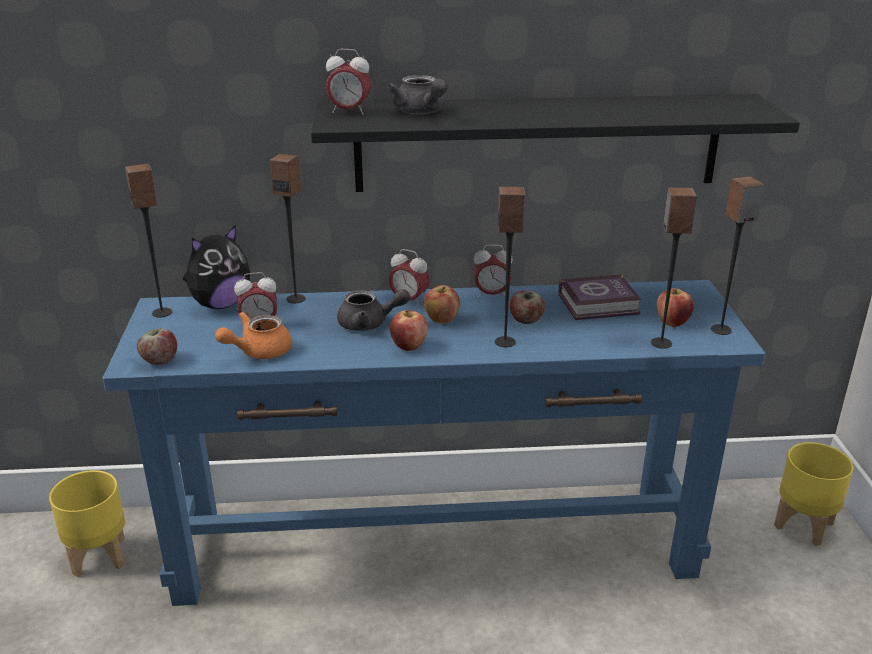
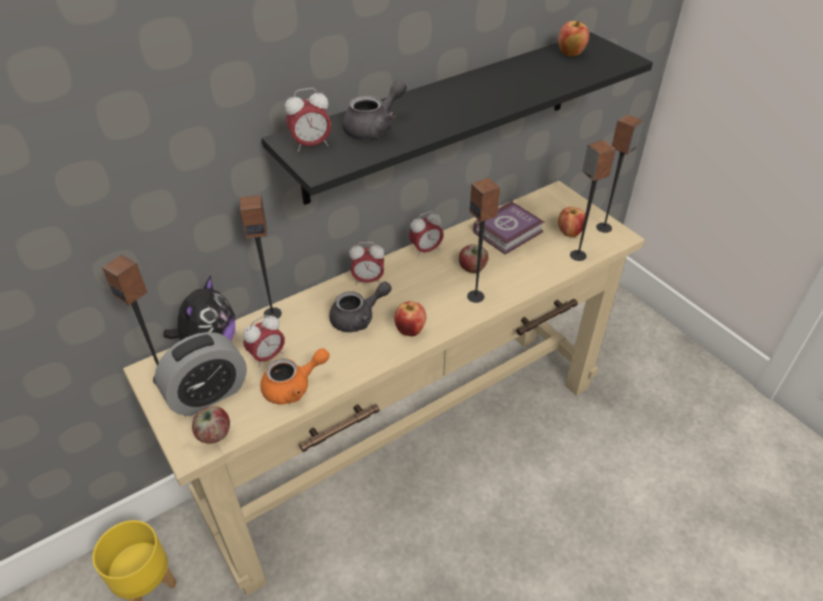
camera: 30 degrees left, 15 degrees up
blue console table [102,280,765,606] -> beige console table [123,181,645,596]
orange teapot [215,312,292,359] -> orange teapot turned 135 degrees counterclockwise [260,348,330,404]
grey teapot [388,75,447,114] -> grey teapot turned 75 degrees counterclockwise [342,80,407,139]
apple [424,285,460,324] -> apple moved to [558,21,589,56]
yellow planter [774,442,854,546] -> none
none -> alarm clock [155,332,247,416]

